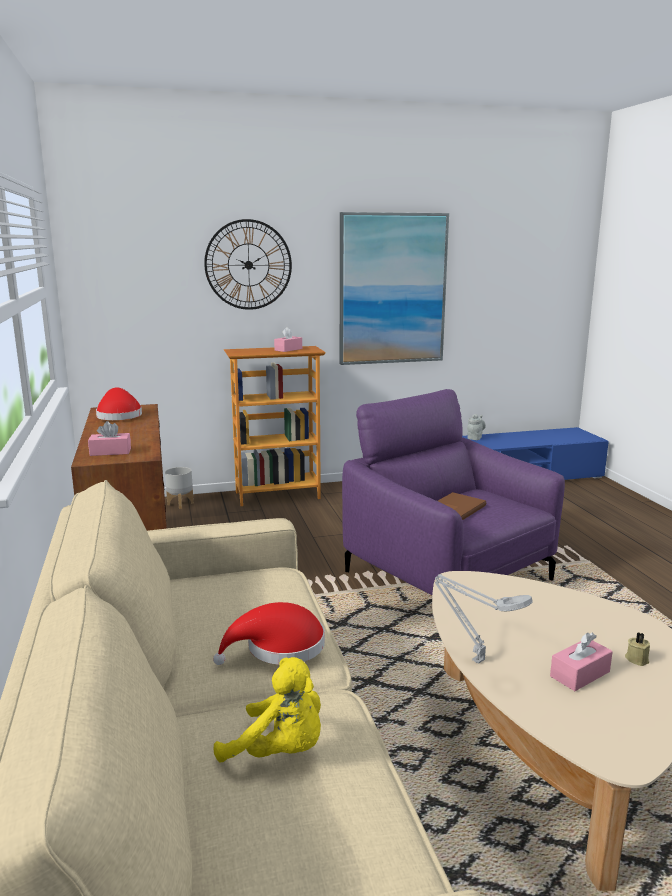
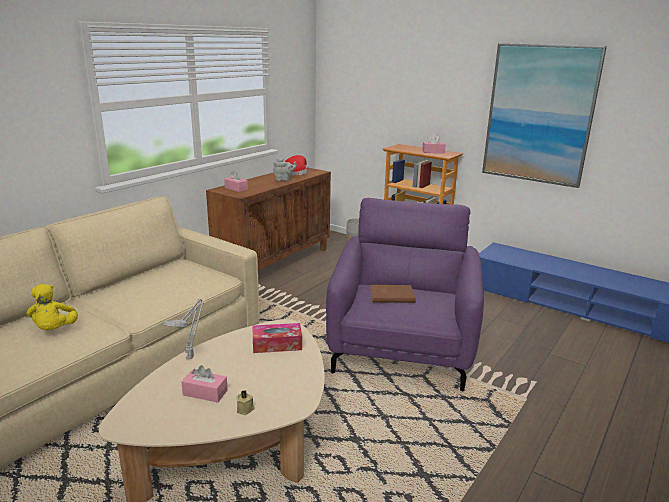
camera: 50 degrees right, 5 degrees up
wall clock [204,219,292,310] -> none
red hat [213,602,325,665] -> none
grey teapot [467,414,486,440] -> grey teapot moved to [273,158,297,181]
none -> tissue box [253,323,302,353]

